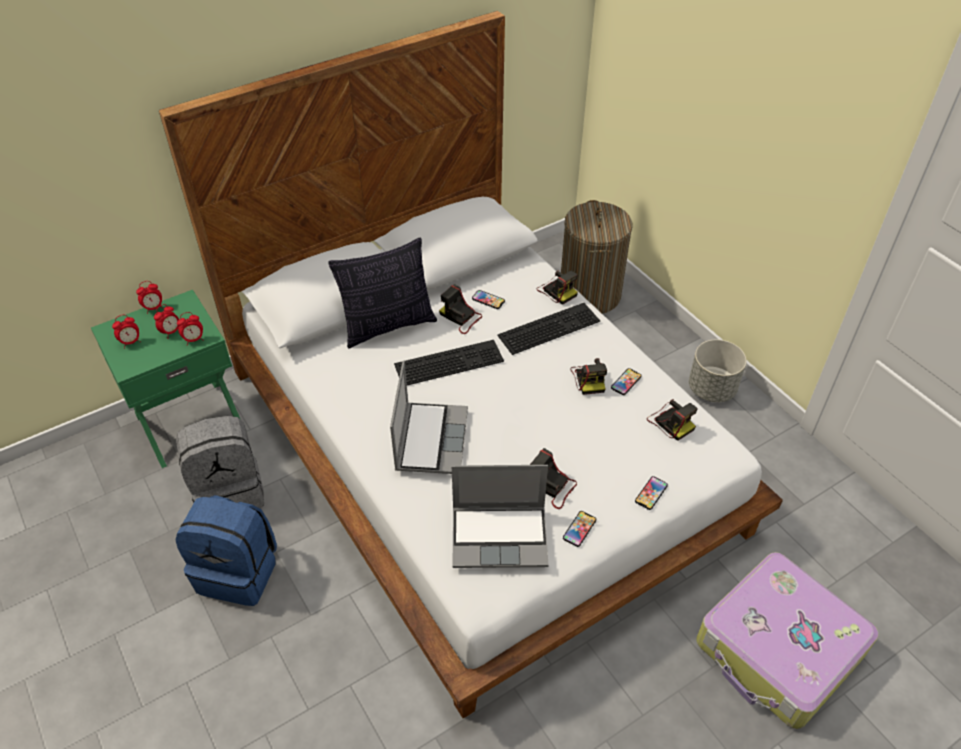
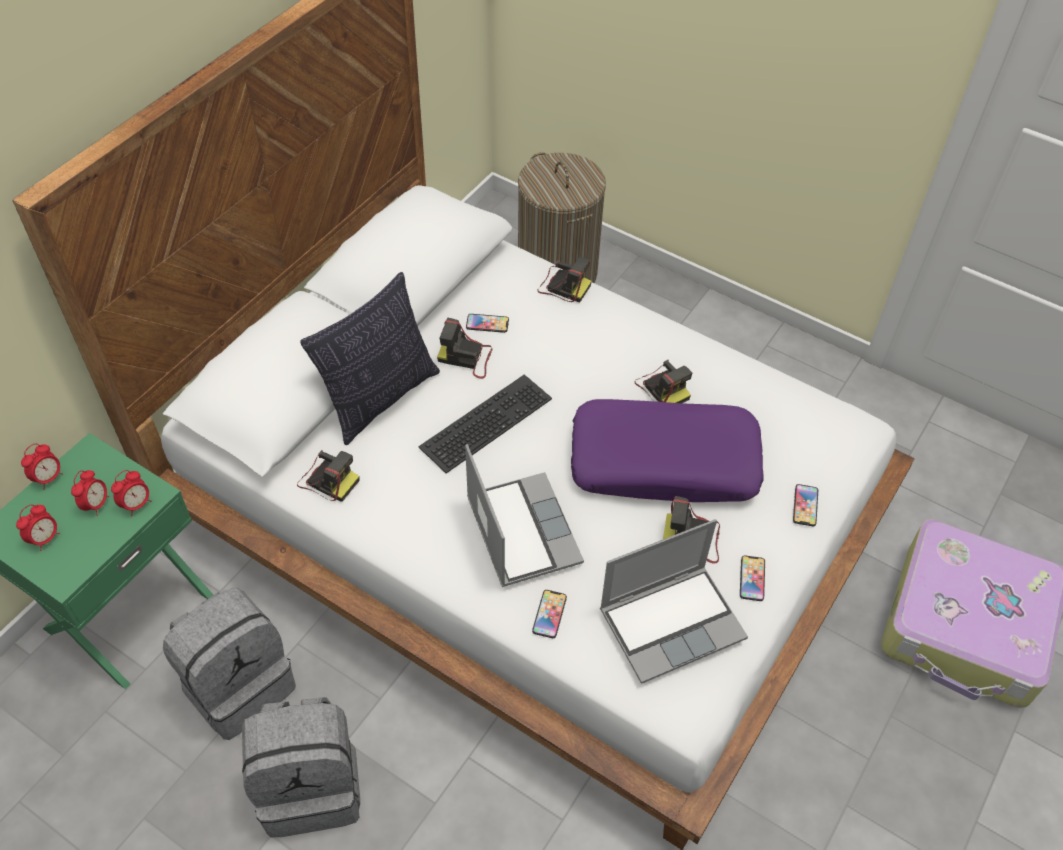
camera: 25 degrees left, 5 degrees up
blue backpack [176,495,277,606] -> grey backpack [242,697,360,838]
keyboard [497,303,600,355] -> none
phone [611,368,642,395] -> phone moved to [532,590,567,638]
camera [647,399,698,441] -> camera moved to [297,450,359,502]
grey planter [689,340,746,402] -> none
none -> purple pillow [571,399,763,502]

